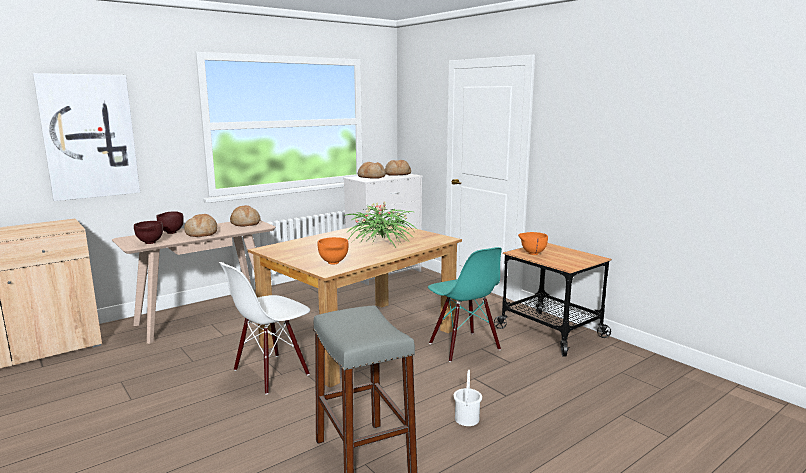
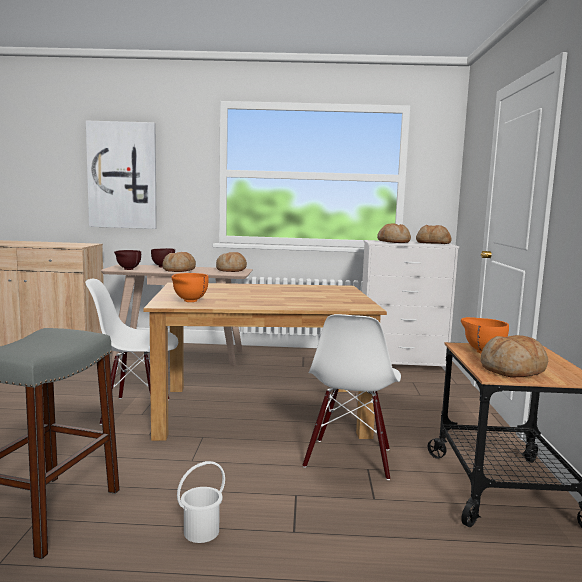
camera: 40 degrees right, 5 degrees down
potted plant [344,202,415,247] -> none
turquoise chair [428,247,502,362] -> white chair [303,314,401,480]
none -> bread [480,335,548,377]

